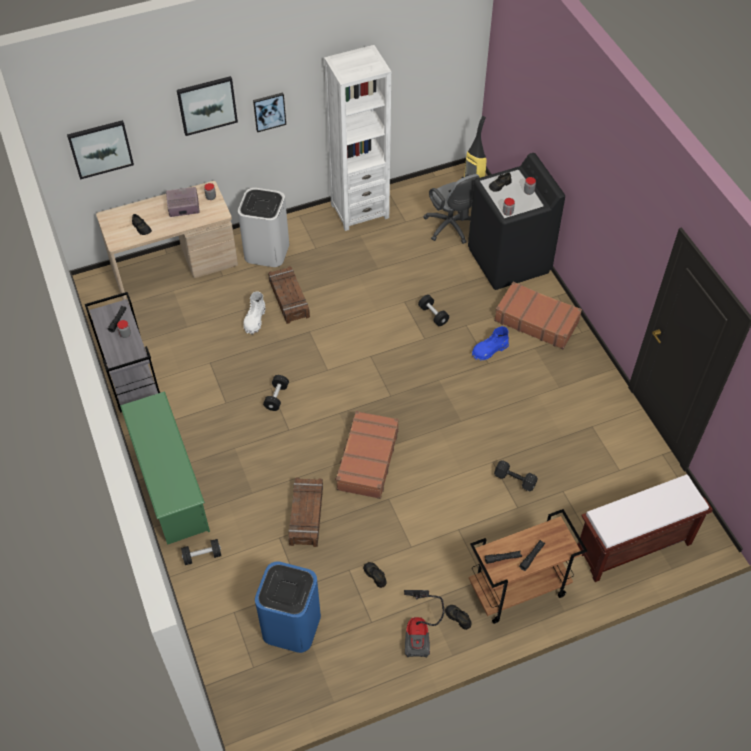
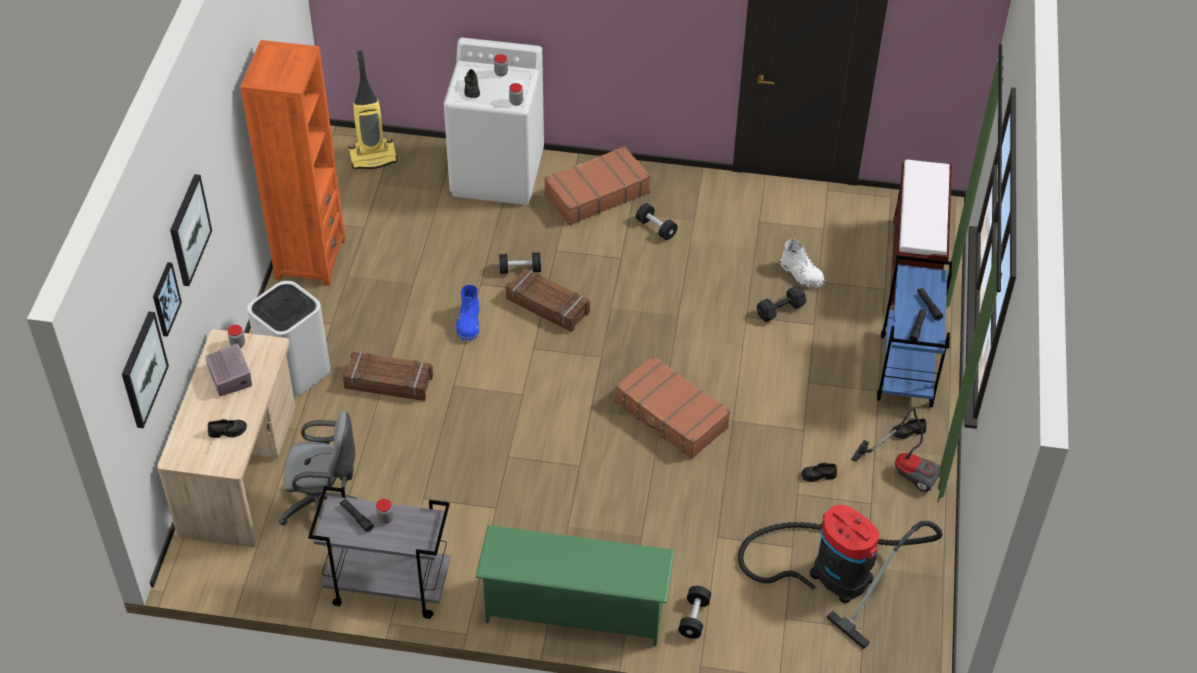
camera: 60 degrees left, 5 degrees down
radio [166,187,200,217] -> radio turned 135 degrees clockwise [205,344,252,396]
white boot [243,292,266,335] -> white boot moved to [780,240,825,288]
picture [253,92,286,132] -> picture moved to [153,262,182,337]
blue trash can [255,561,321,653] -> vacuum cleaner [738,505,942,649]
black dumbbell [263,375,289,411] -> black dumbbell moved to [636,203,678,240]
crate [288,477,323,547] -> crate moved to [506,268,590,332]
white bookcase [324,45,391,231] -> orange bookcase [240,40,345,286]
grey office chair [424,174,480,244] -> grey office chair moved to [278,412,358,525]
black washing machine [468,153,565,290] -> white washing machine [444,38,544,205]
brown cart [469,509,587,624] -> blue cart [877,255,952,407]
blue boot [472,326,509,361] -> blue boot moved to [456,285,479,342]

